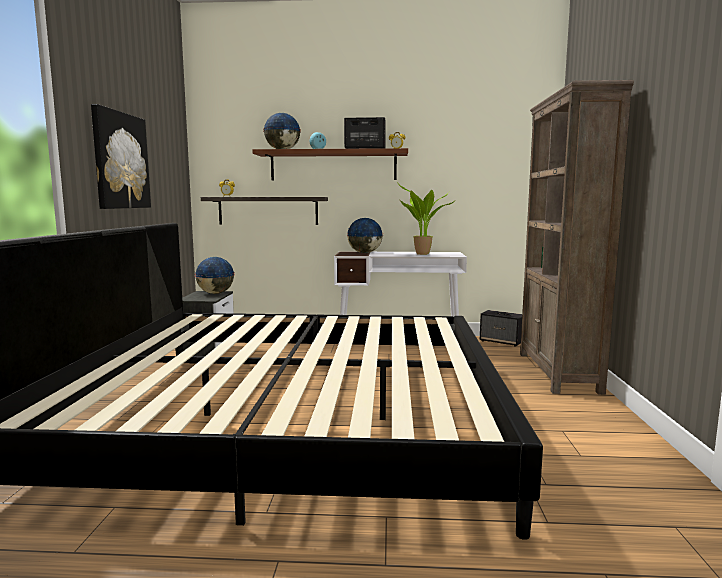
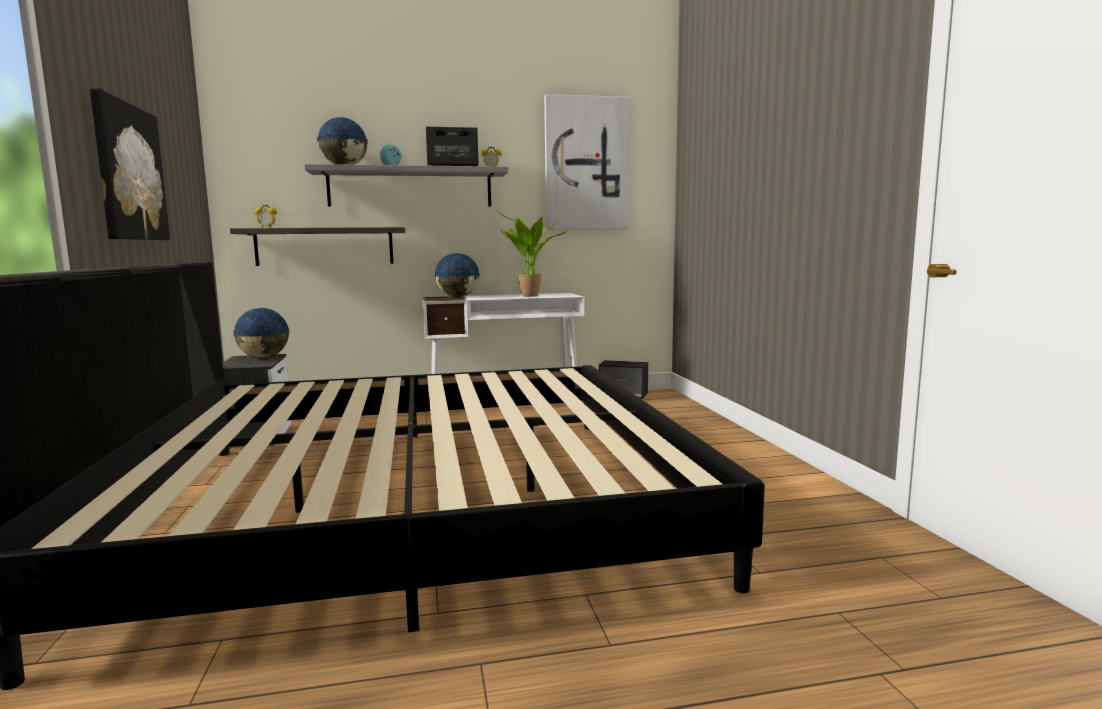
camera: 15 degrees left, 0 degrees up
brown shelf [252,148,408,180] -> grey shelf [304,164,509,206]
brown bookcase [520,80,634,395] -> none
none -> picture [544,94,629,230]

